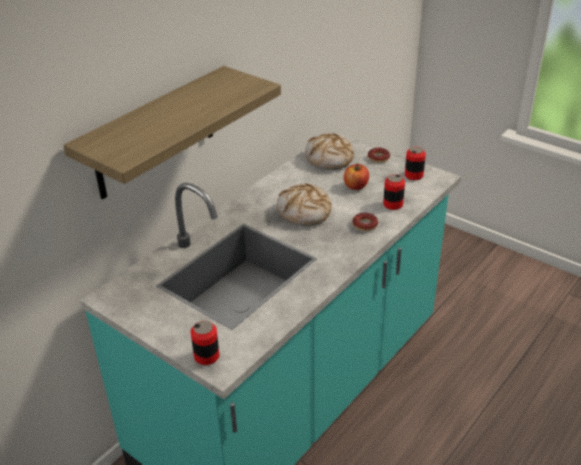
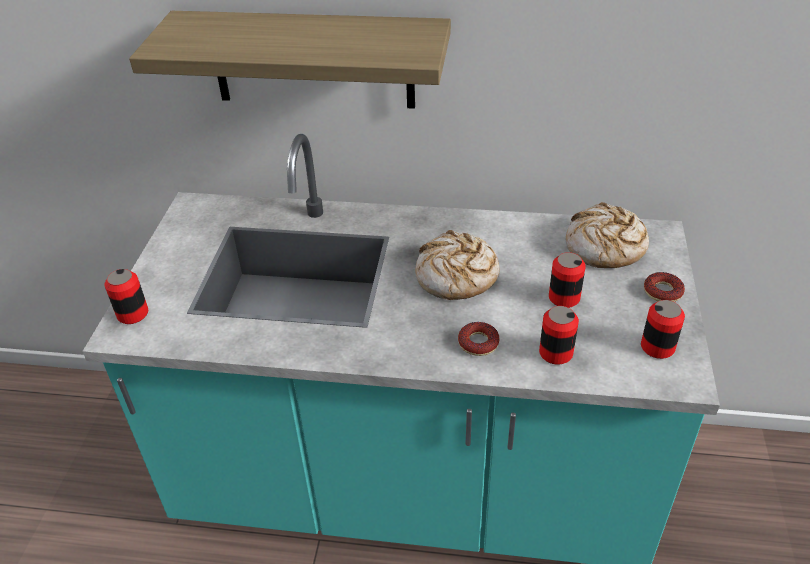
camera: 60 degrees right, 5 degrees up
apple [343,163,369,190] -> can [549,252,586,308]

